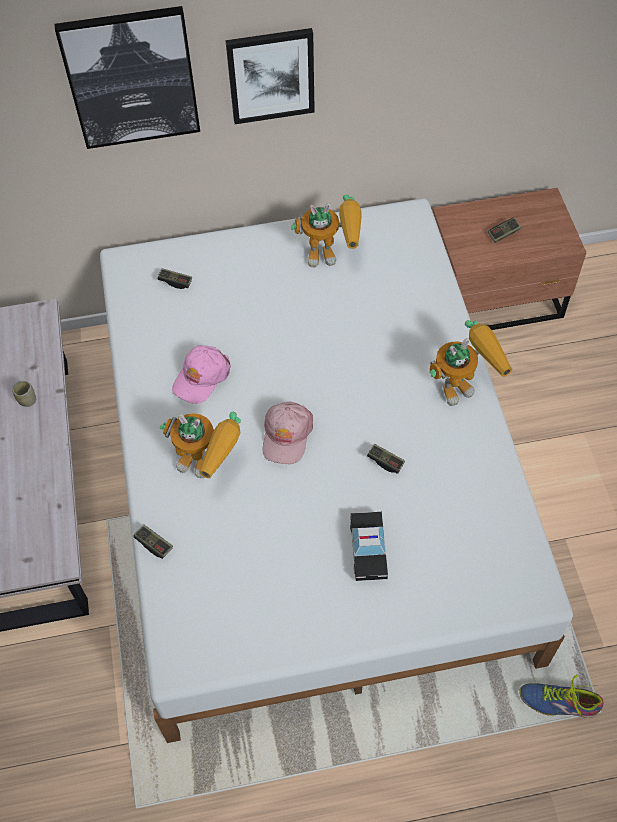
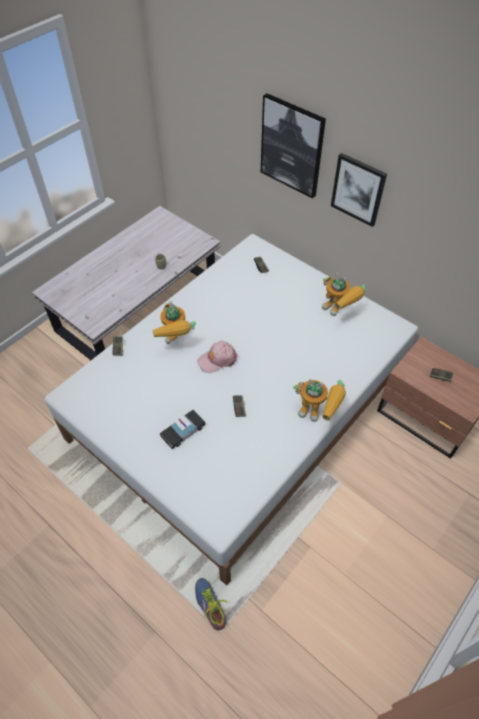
camera: 50 degrees right, 5 degrees down
pink cap [172,346,231,404] -> none

